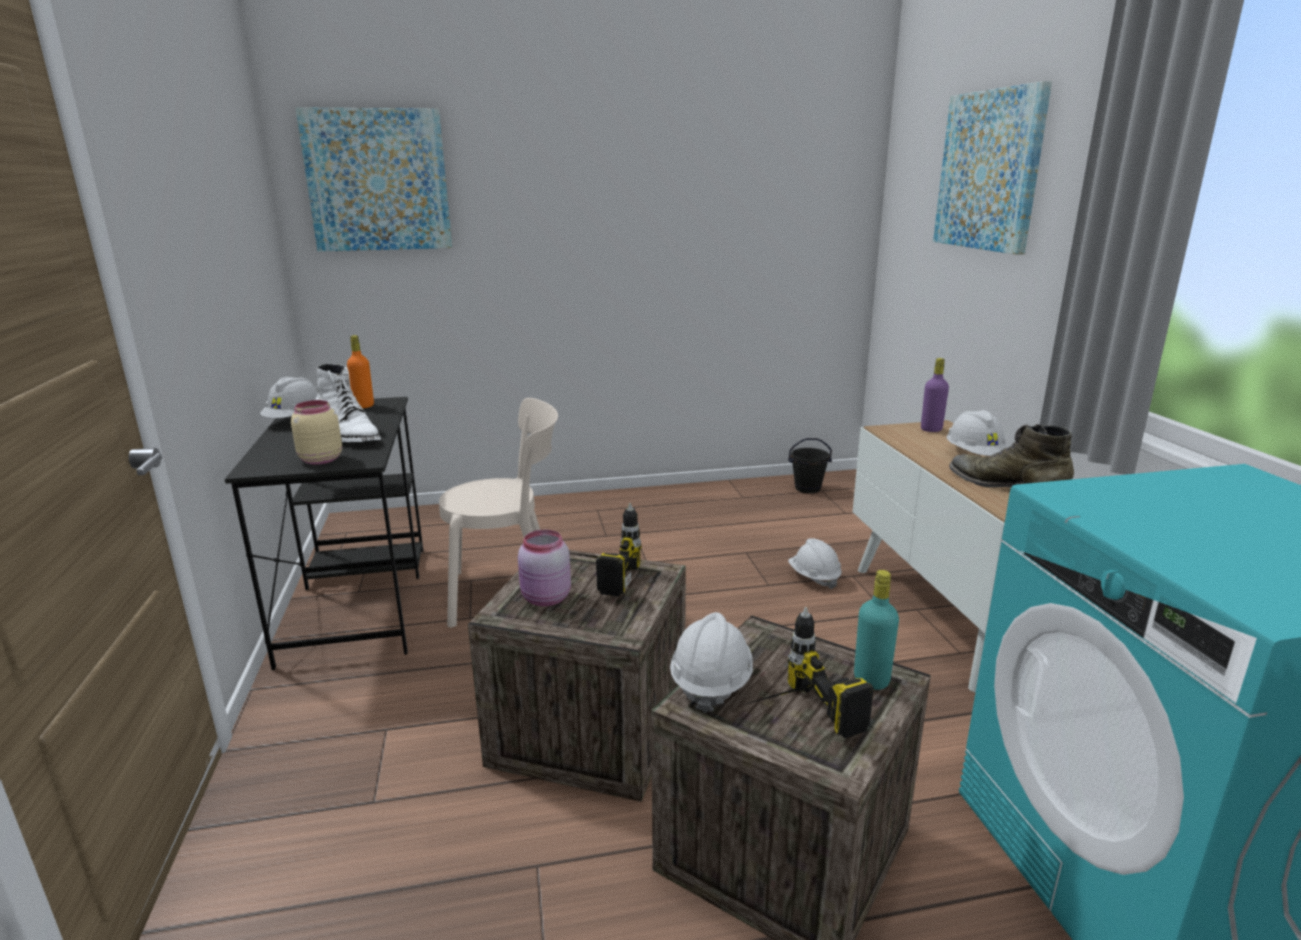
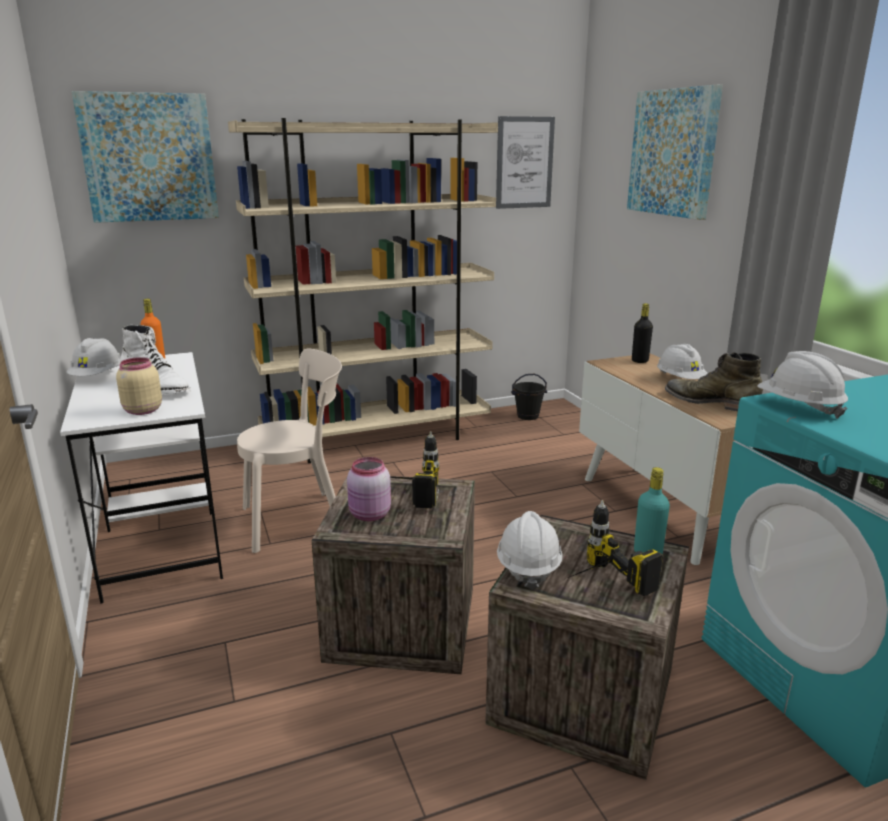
camera: 10 degrees left, 0 degrees up
black desk [225,397,423,670] -> white desk [60,352,223,604]
white hard hat [788,538,842,589] -> white hard hat moved to [757,351,848,419]
purple bottle [921,358,949,432] -> black bottle [632,303,653,363]
none -> beige bookcase [228,118,498,463]
none -> picture [496,116,555,209]

